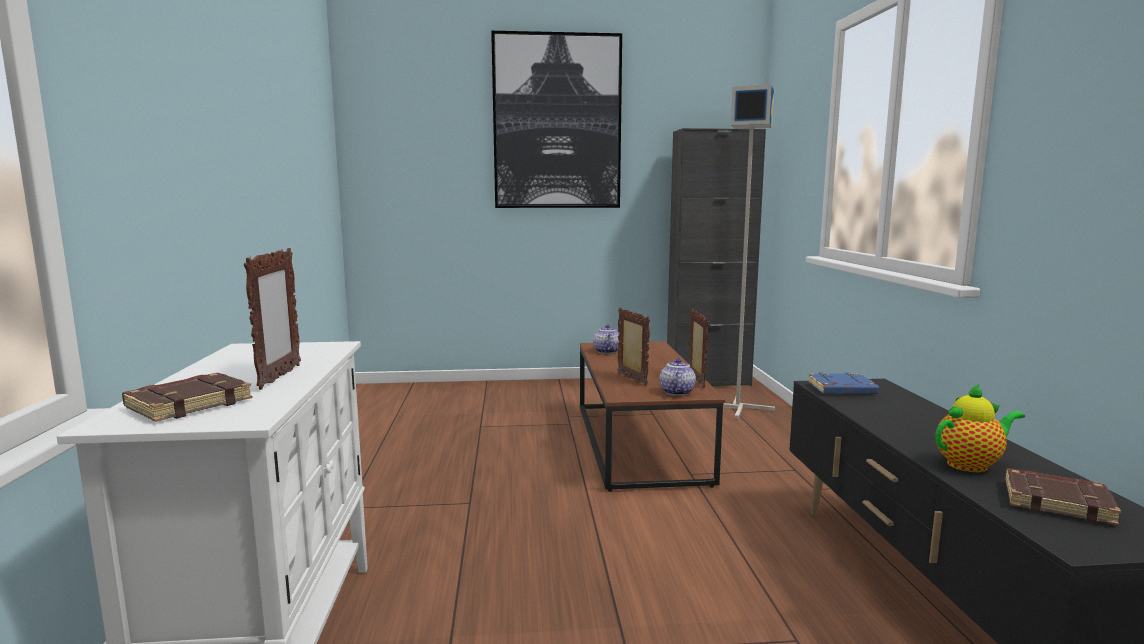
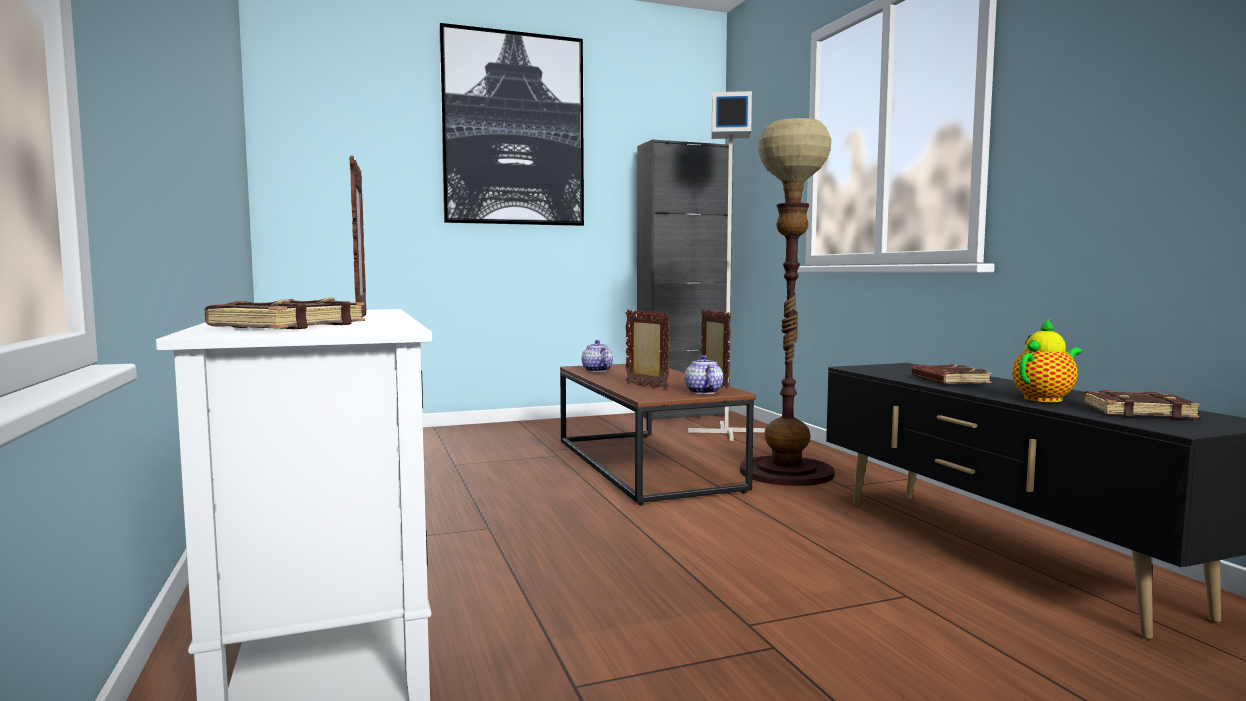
camera: 15 degrees left, 5 degrees down
blue book [808,372,879,395] -> none
none -> floor lamp [740,118,835,486]
none -> brown book [912,364,992,384]

